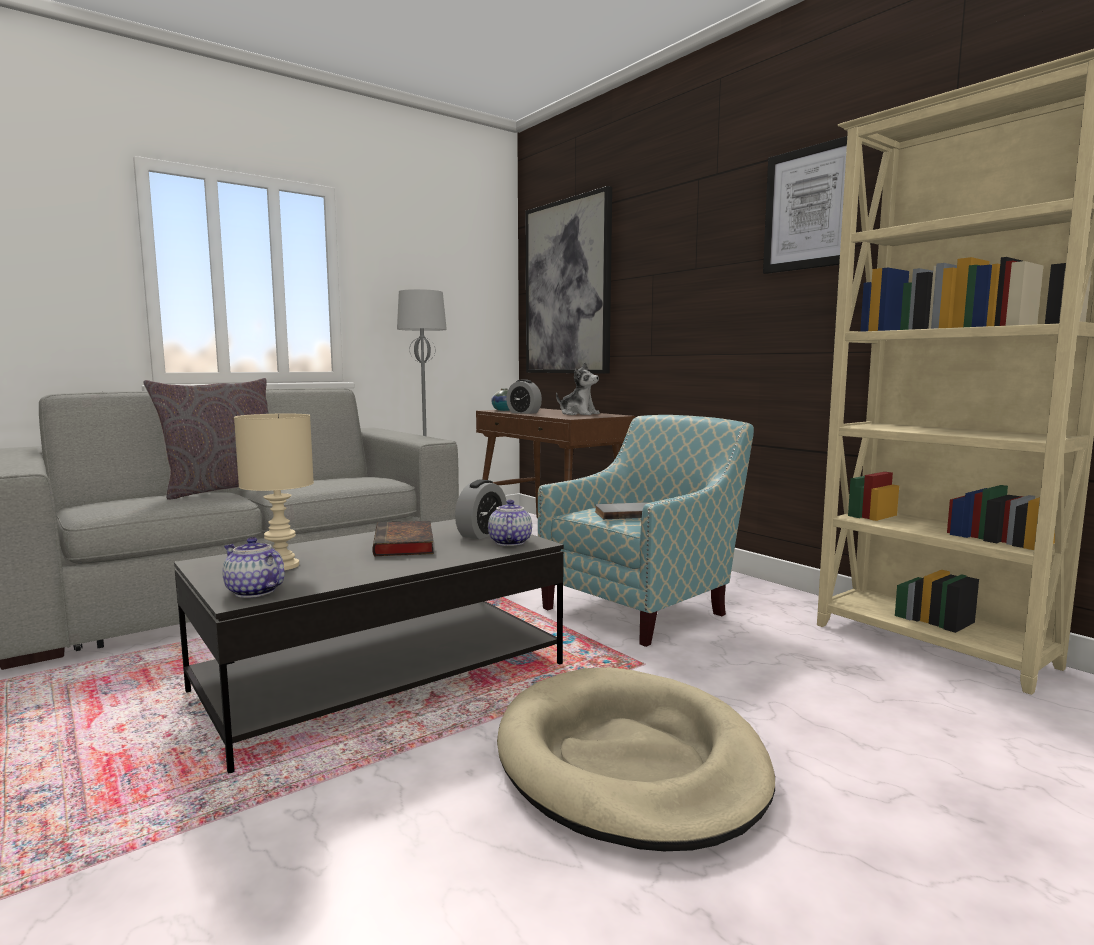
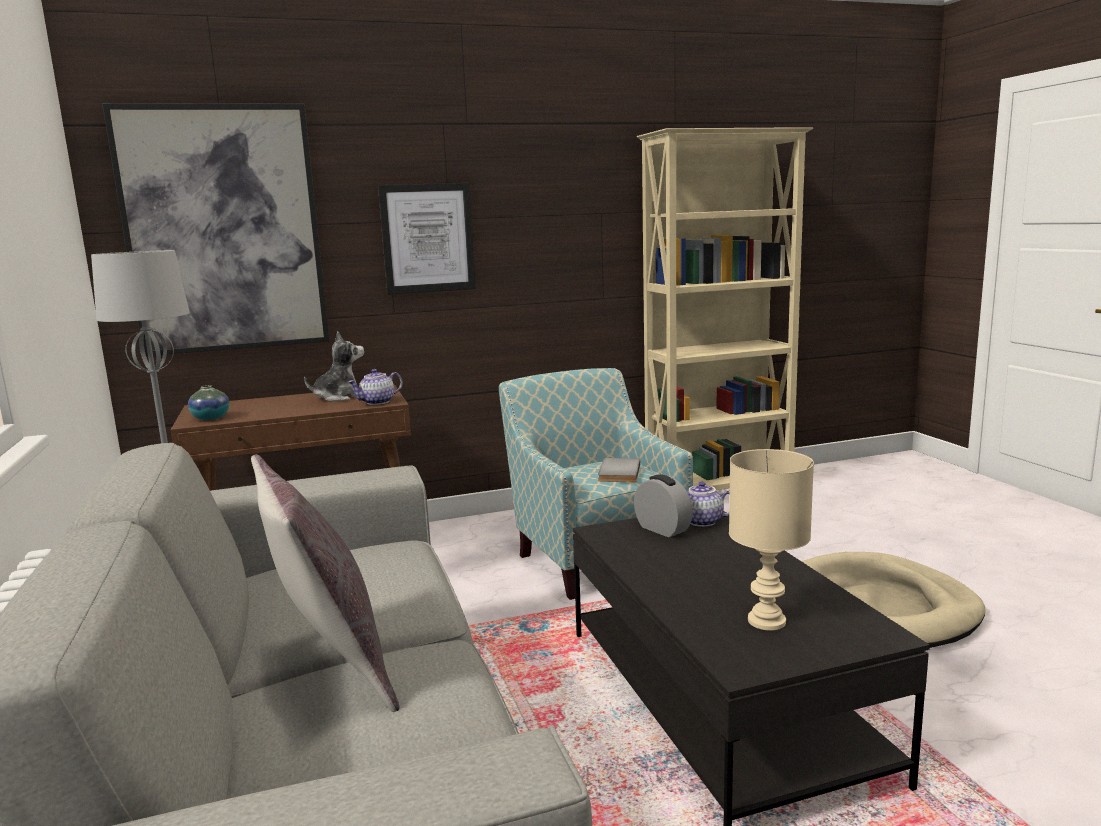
camera: 70 degrees left, 5 degrees up
teapot [222,537,284,598] -> teapot moved to [348,369,403,405]
book [372,521,434,556] -> none
alarm clock [506,379,542,414] -> none
picture [763,136,859,274] -> picture moved to [378,183,476,295]

